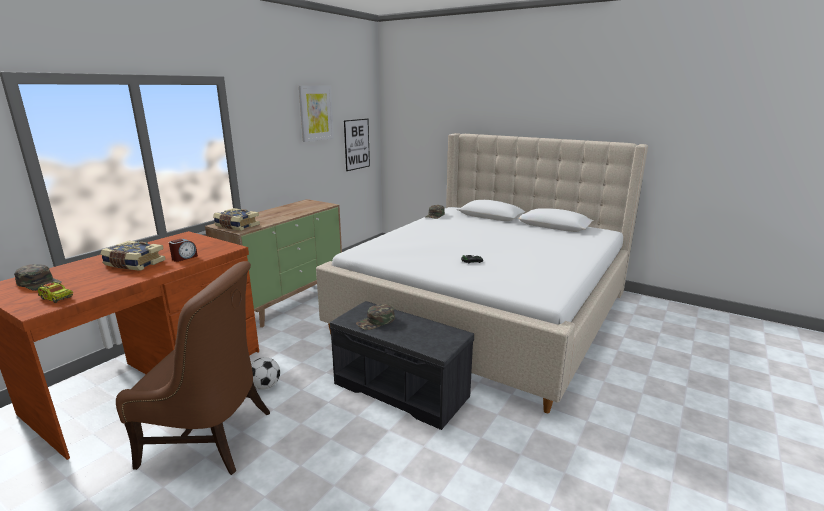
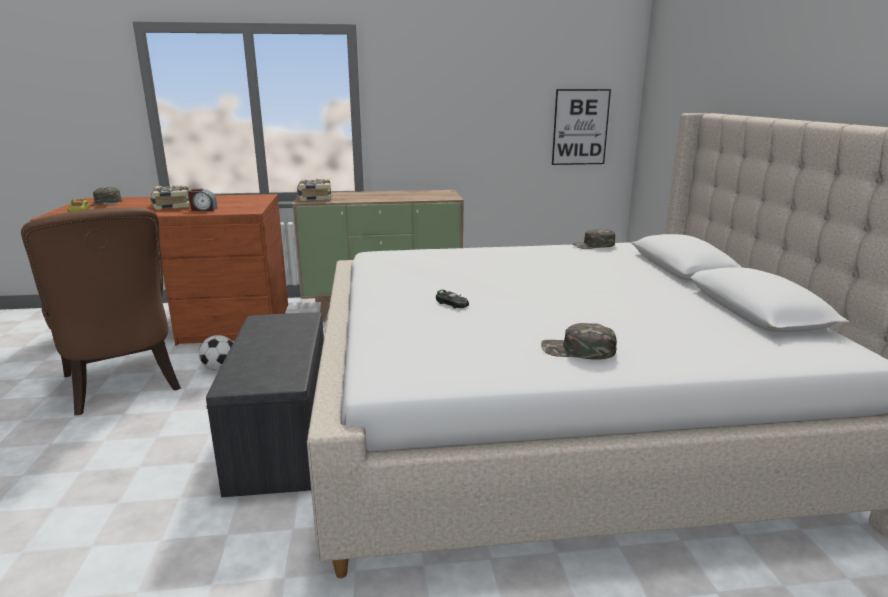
camera: 50 degrees right, 0 degrees up
picture [299,86,334,142] -> none
green cap [356,304,395,330] -> green cap moved to [541,323,617,360]

